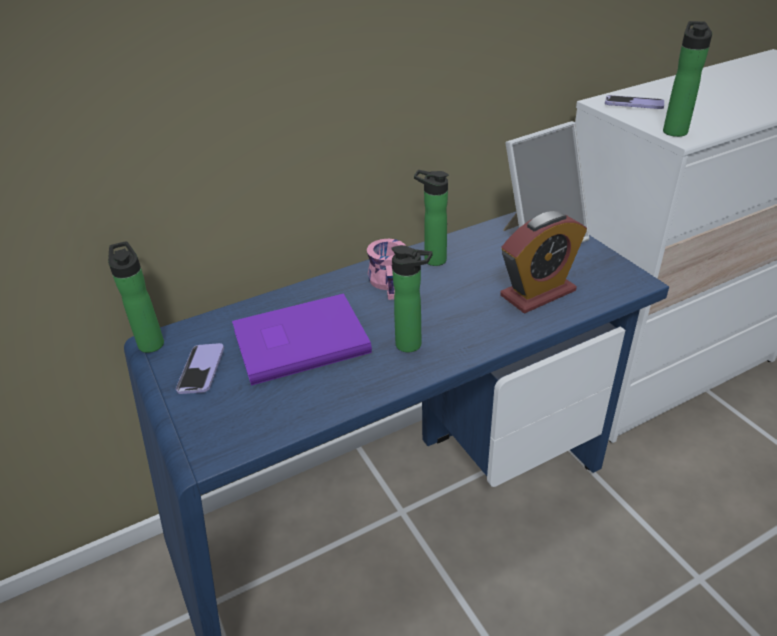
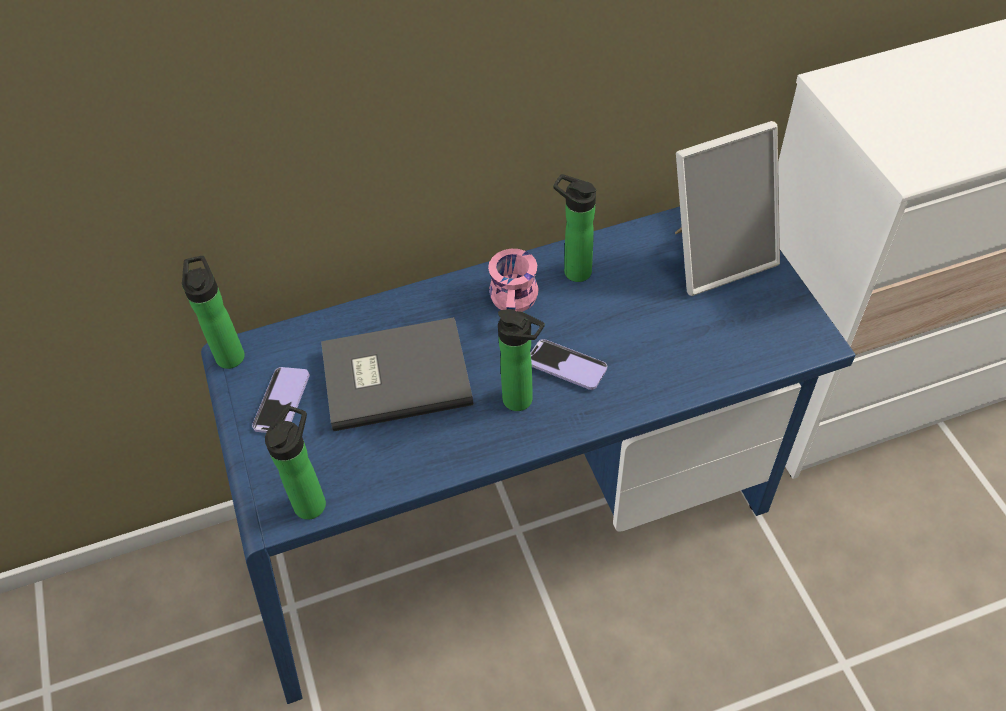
camera: 10 degrees right, 15 degrees up
purple book [232,293,372,385] -> grey book [321,317,473,431]
alarm clock [500,211,587,314] -> none
phone [605,95,664,109] -> phone moved to [530,339,607,390]
bottle [663,21,712,137] -> bottle moved to [265,405,326,520]

